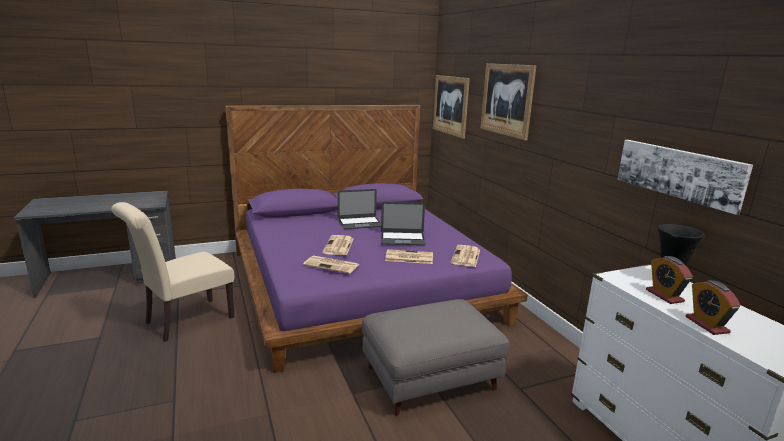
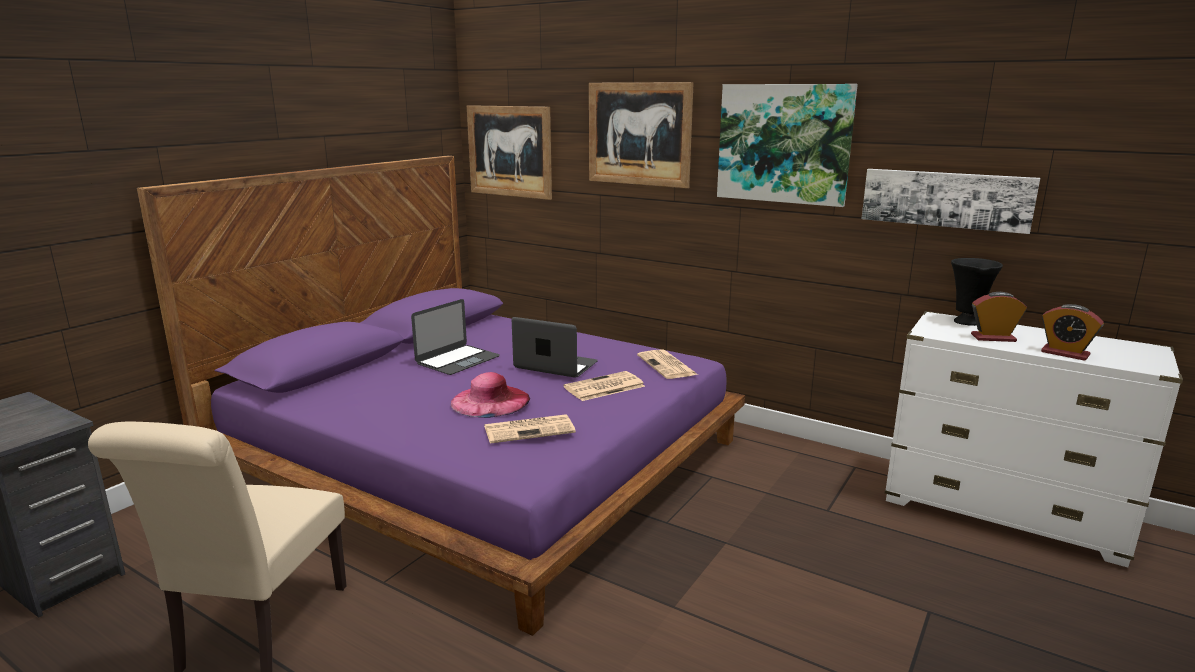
camera: 35 degrees left, 0 degrees up
newspaper [322,235,353,255] -> pink hat [451,372,530,418]
grey ottoman [362,299,509,416] -> none
laptop [381,202,426,245] -> laptop turned 120 degrees counterclockwise [512,317,598,378]
alarm clock [646,256,693,304] -> alarm clock turned 150 degrees clockwise [971,292,1027,342]
none -> picture [717,84,858,207]

